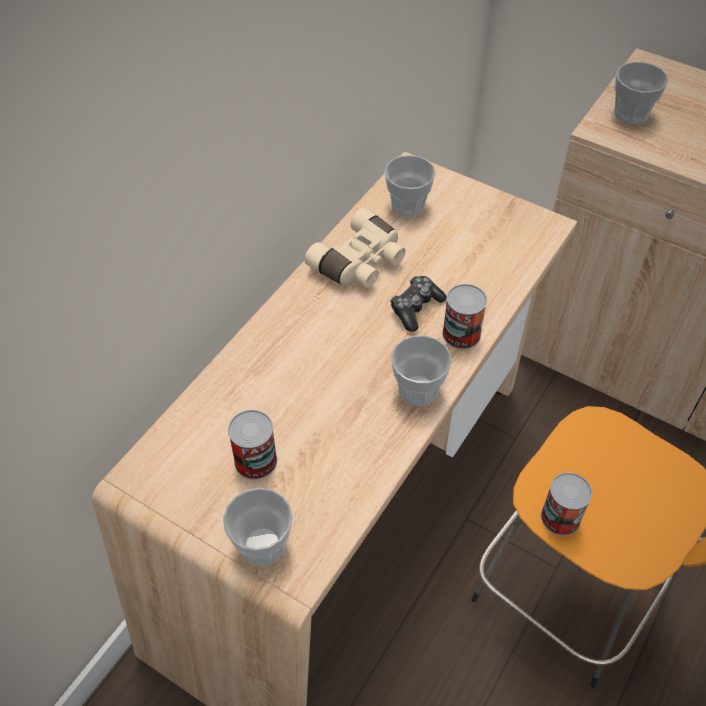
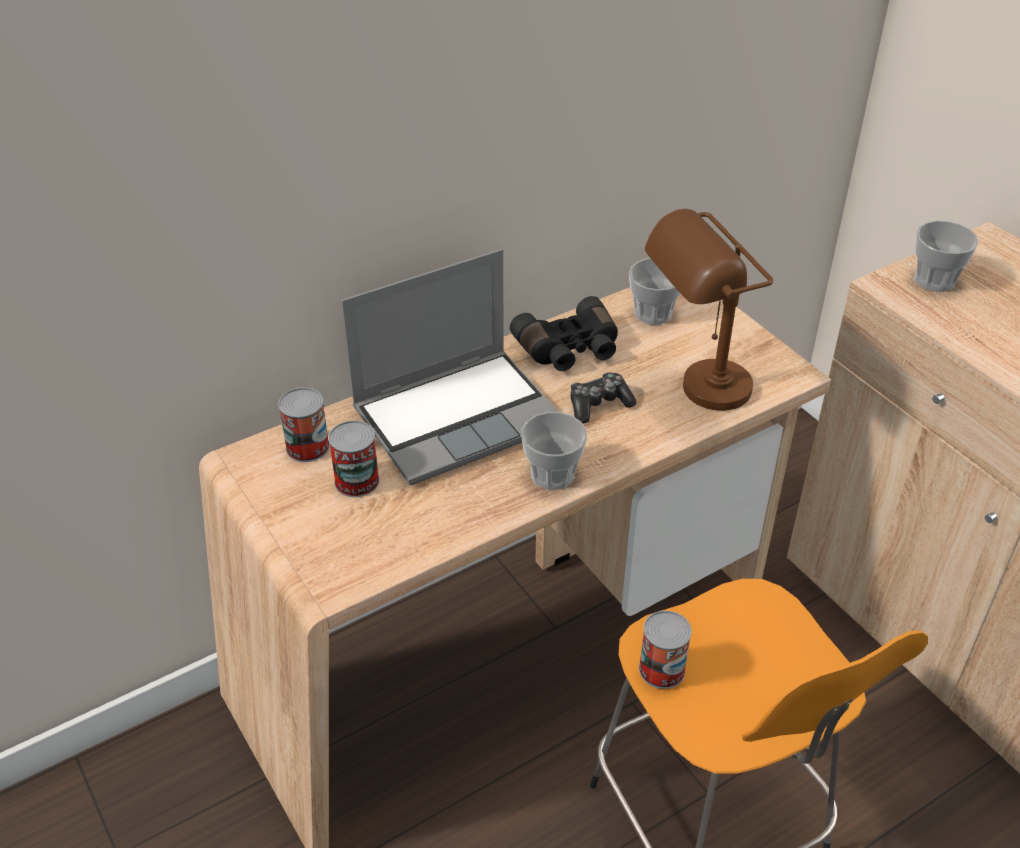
camera: 25 degrees right, 10 degrees down
cup [223,488,293,566] -> none
beige binoculars [305,208,406,288] -> black binoculars [510,296,618,371]
can [442,284,487,349] -> can moved to [278,387,330,462]
none -> laptop [342,249,558,486]
none -> brown table lamp [645,209,773,411]

